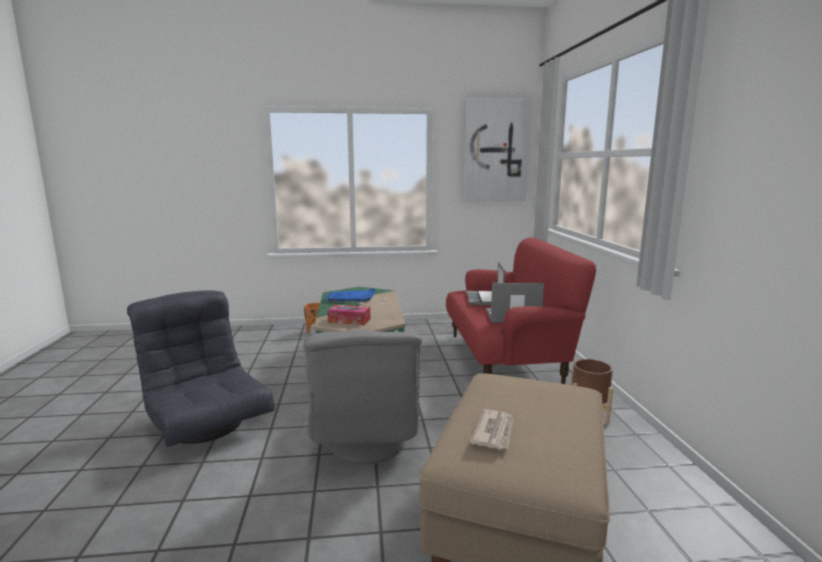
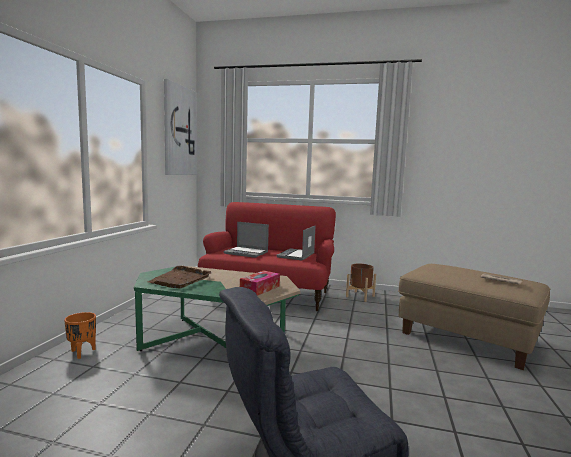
camera: 70 degrees left, 5 degrees down
grey armchair [303,330,422,464] -> none
blue tray [325,288,376,302] -> brown tray [148,266,211,289]

